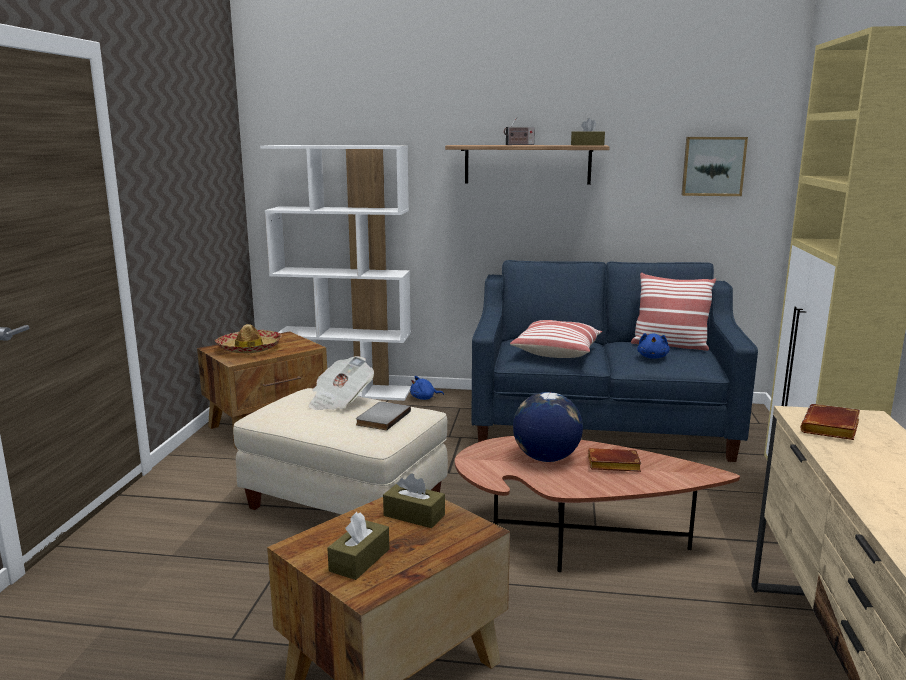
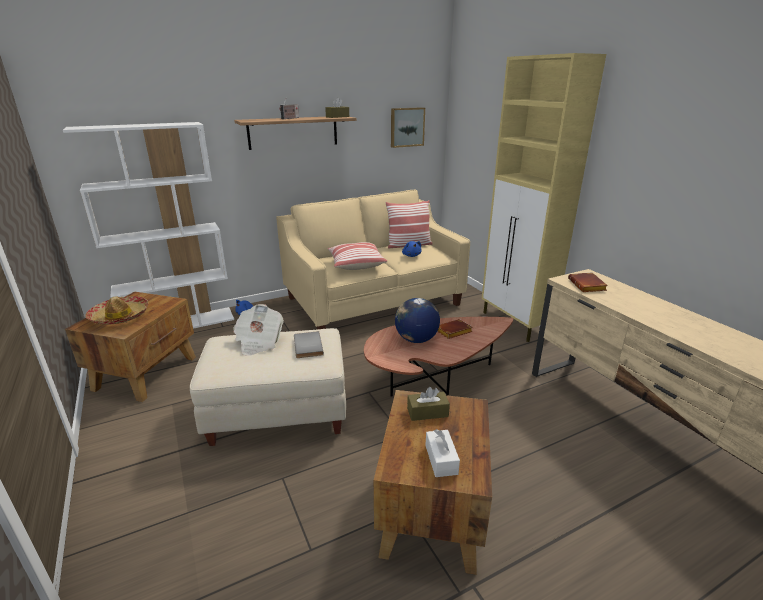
camera: 35 degrees left, 10 degrees up
brown tissue box [327,512,389,580] -> white tissue box [425,429,460,477]
blue sofa [471,260,758,462] -> beige sofa [276,190,470,329]

